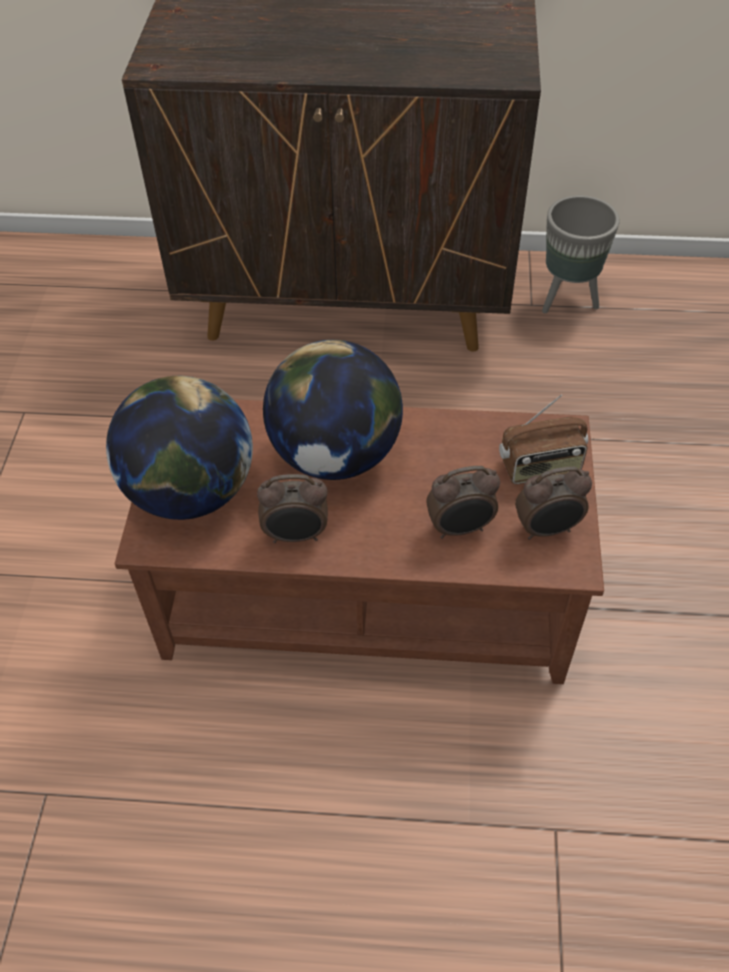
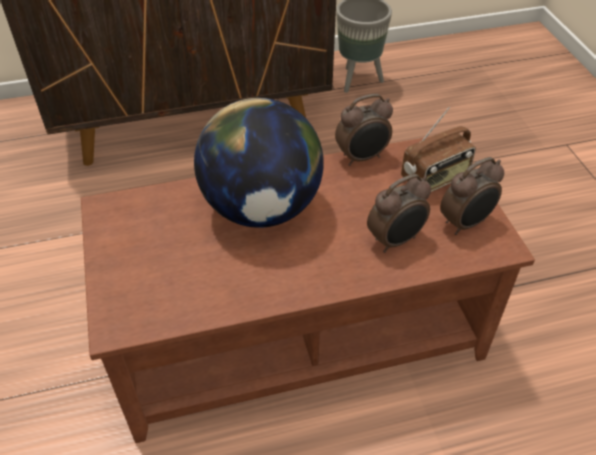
camera: 20 degrees left, 5 degrees down
globe [106,376,253,520] -> none
alarm clock [257,474,328,543] -> alarm clock moved to [335,94,393,166]

